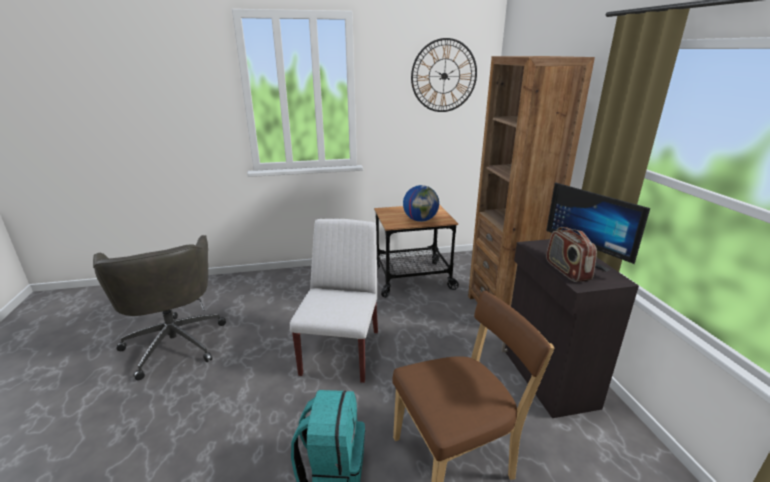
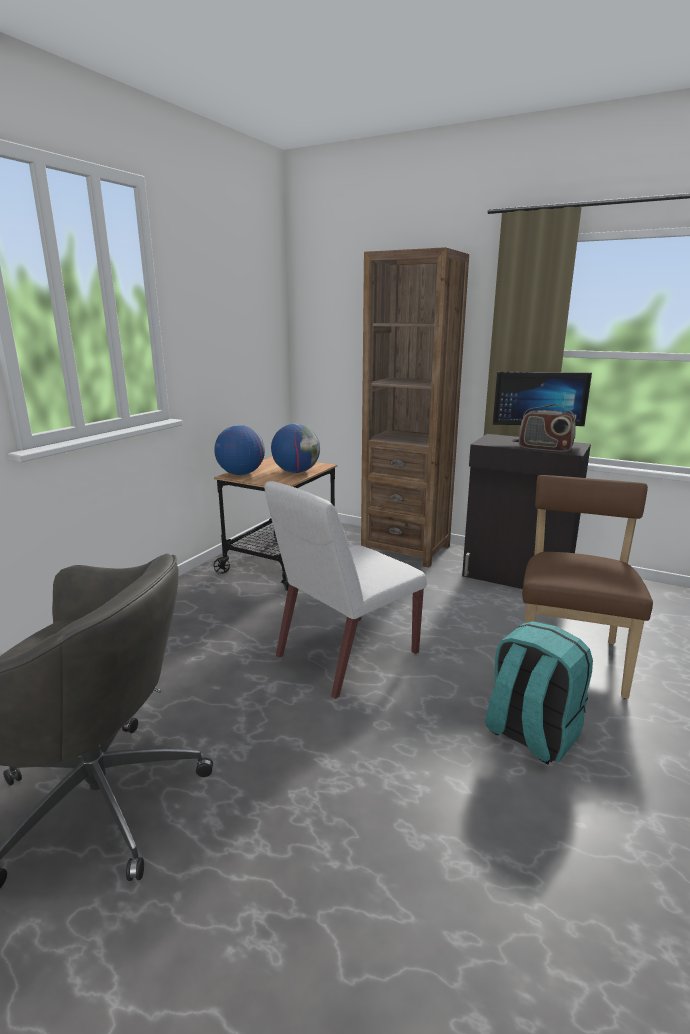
camera: 50 degrees left, 5 degrees down
white chair [290,219,378,383] -> white chair turned 90 degrees counterclockwise [264,481,427,699]
wall clock [411,38,477,112] -> none
none -> globe [214,425,265,475]

